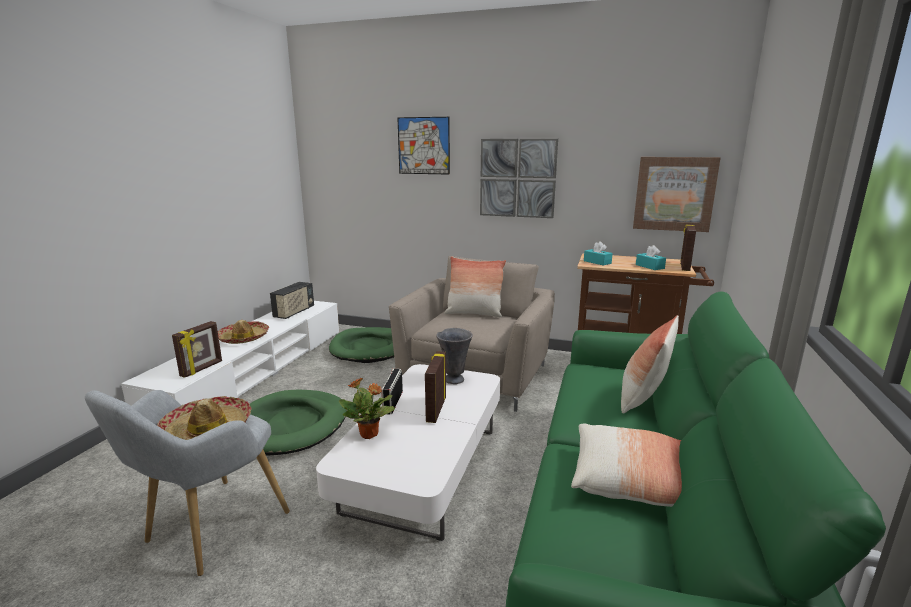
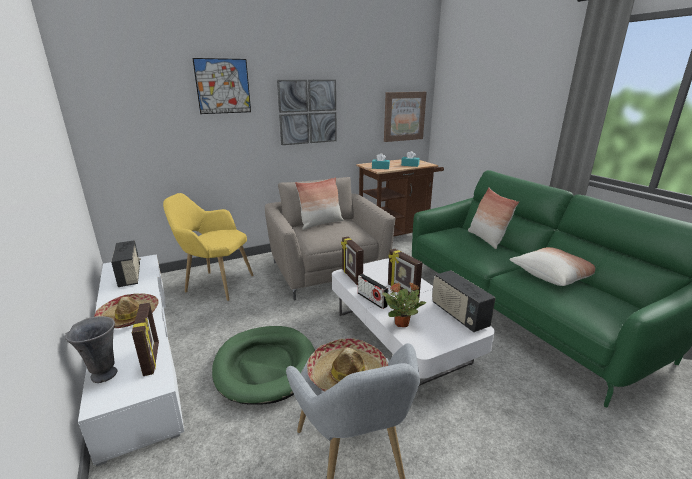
camera: 45 degrees left, 5 degrees up
green dog bed [329,327,394,363] -> yellow armchair [163,193,254,301]
grey vase [436,328,473,384] -> grey vase moved to [65,316,118,383]
picture frame [680,224,696,271] -> picture frame moved to [341,237,364,285]
none -> radio [432,270,496,332]

